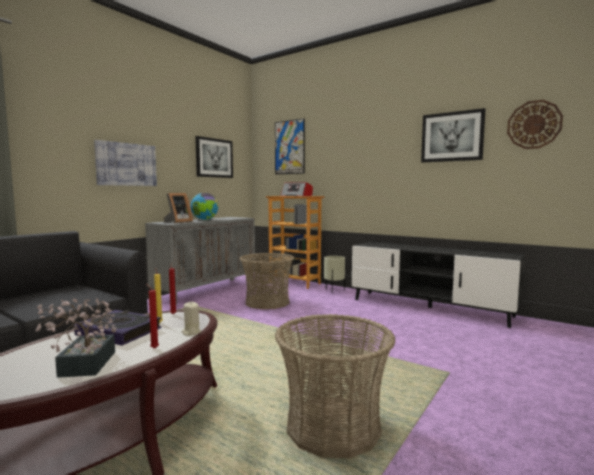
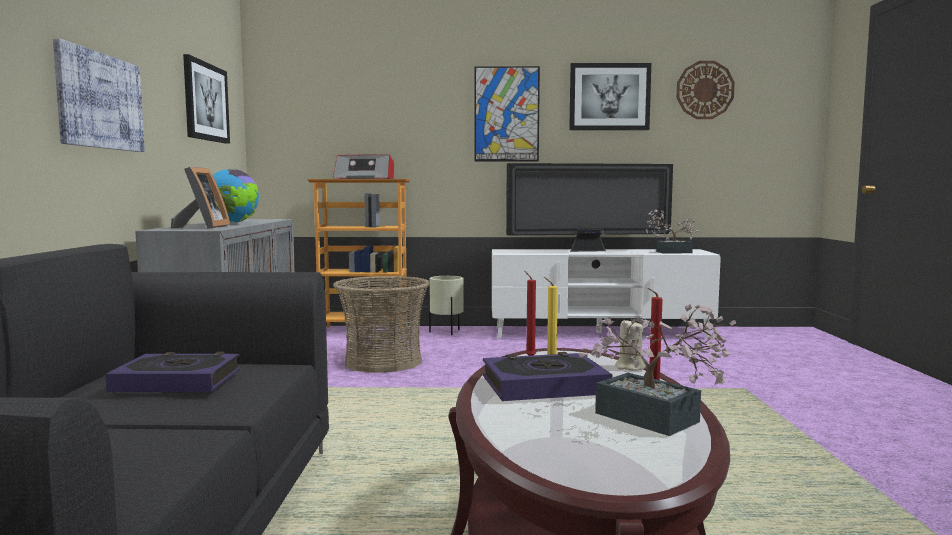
camera: 35 degrees left, 0 degrees up
picture [275,118,305,174] -> picture moved to [474,66,540,161]
basket [275,314,396,458] -> none
black tv stand [352,242,525,328] -> white tv stand [492,249,721,339]
none -> book [105,352,240,392]
none -> television [506,163,673,252]
none -> potted plant [646,210,699,254]

